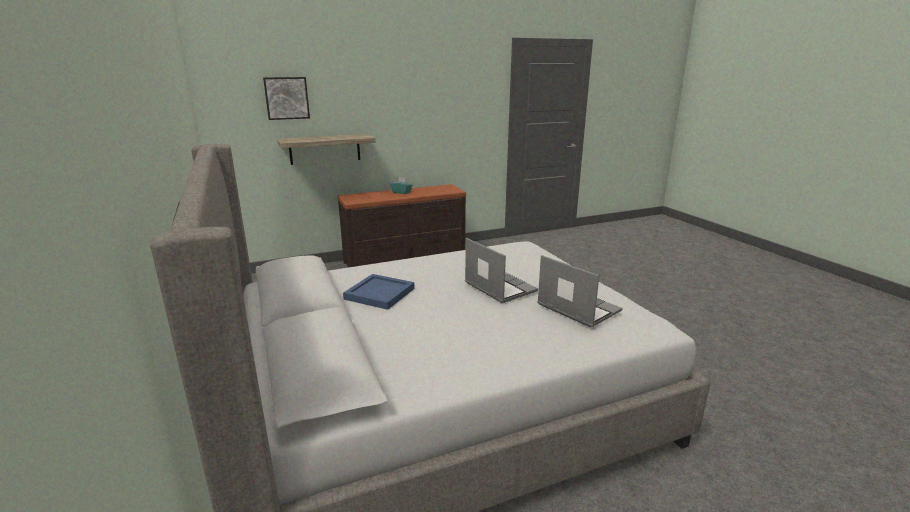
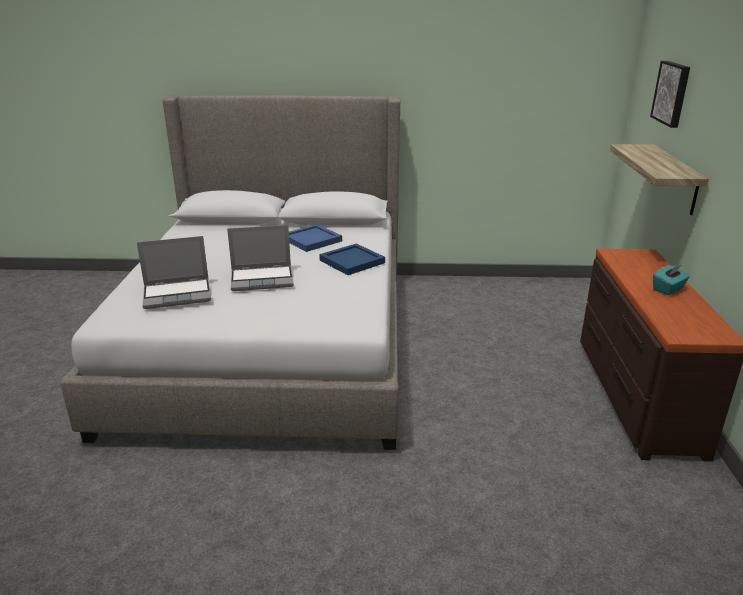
camera: 115 degrees right, 5 degrees up
none -> blue tray [319,243,385,275]

